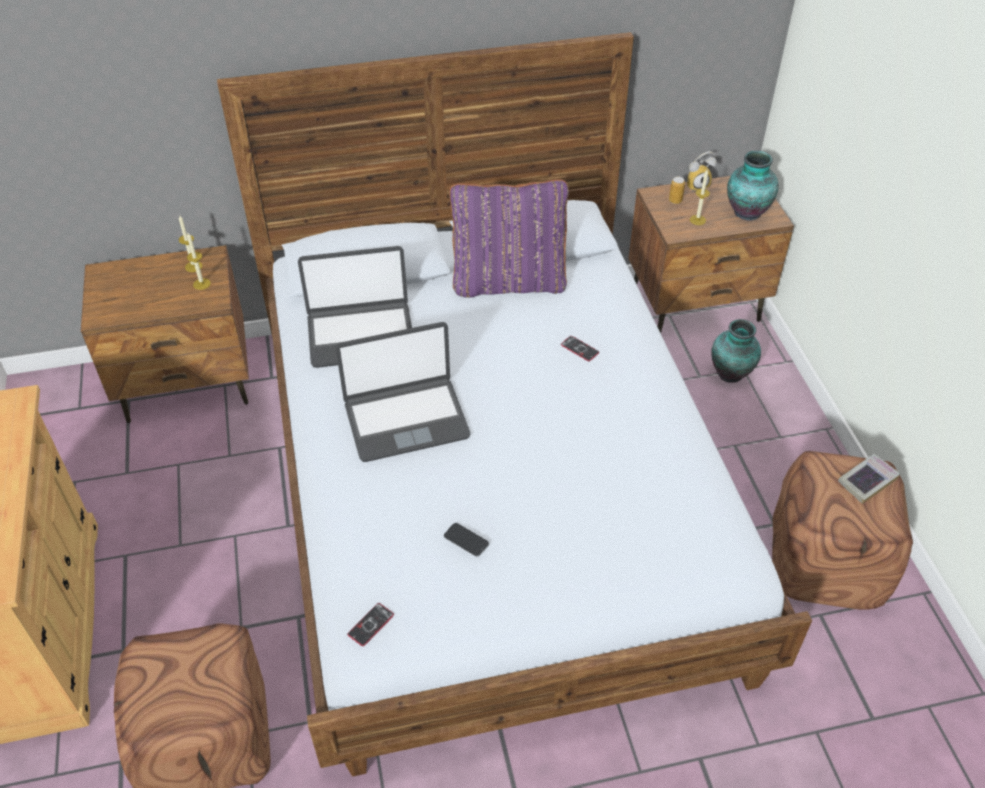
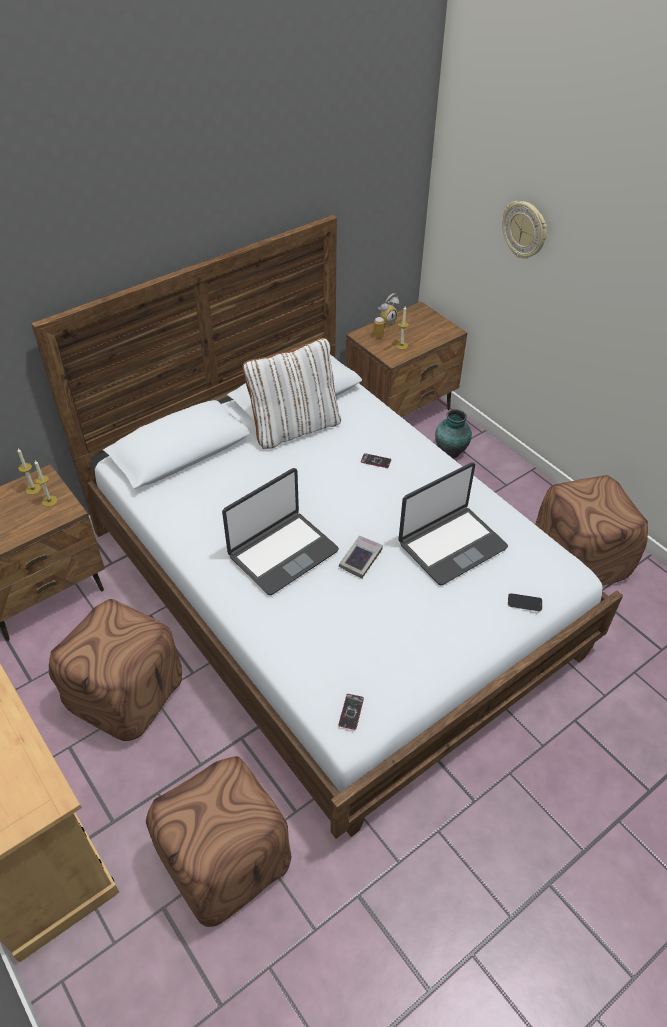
camera: 25 degrees left, 0 degrees up
laptop [298,246,412,368] -> laptop moved to [398,462,508,585]
phone [444,523,489,557] -> phone moved to [508,593,542,611]
purple pillow [449,179,569,298] -> white pillow [243,338,341,449]
vase [727,151,779,221] -> none
book [838,454,900,504] -> book moved to [339,536,383,578]
none -> brown ottoman [49,599,182,741]
none -> wall clock [502,201,547,259]

